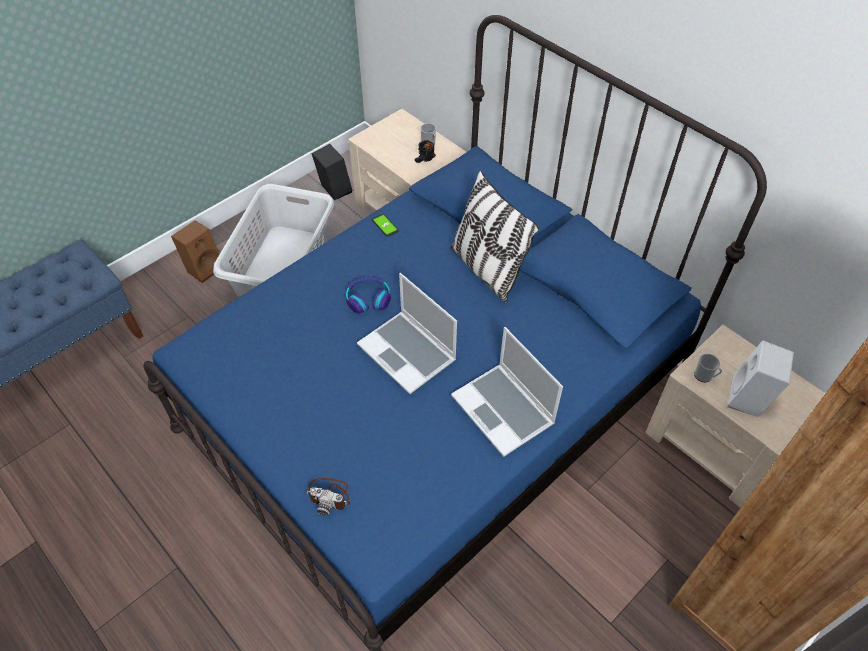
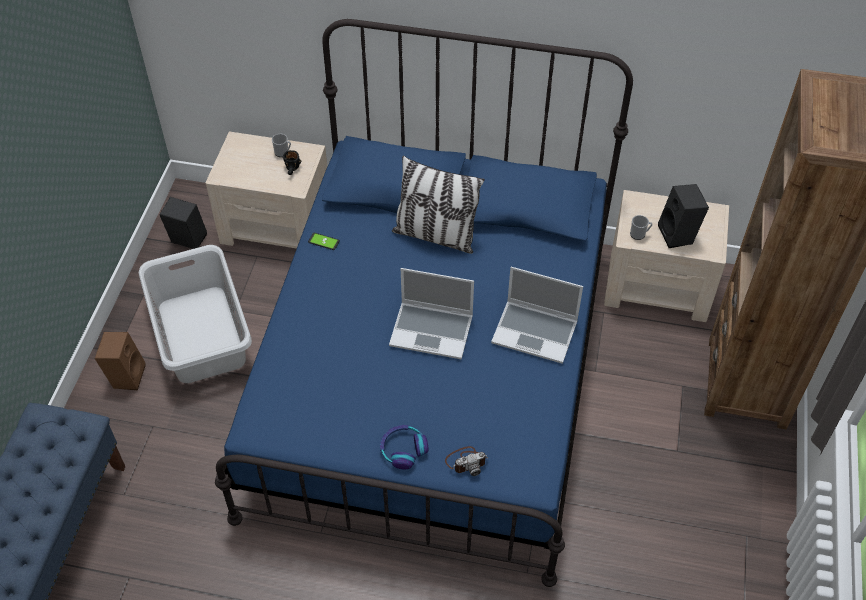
camera: 35 degrees left, 0 degrees up
headphones [346,276,391,314] -> headphones moved to [380,425,429,469]
white speaker [727,340,794,417] -> black speaker [658,184,709,248]

